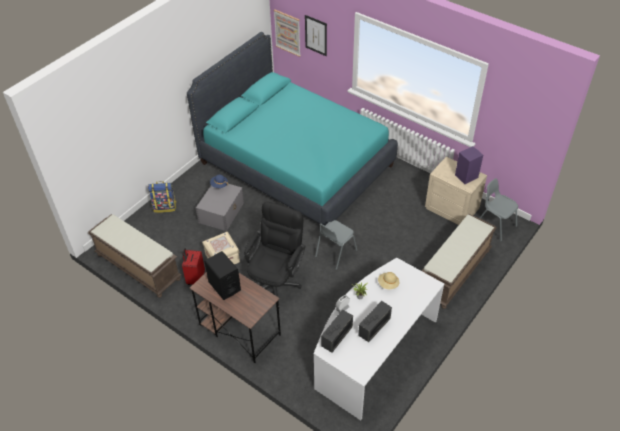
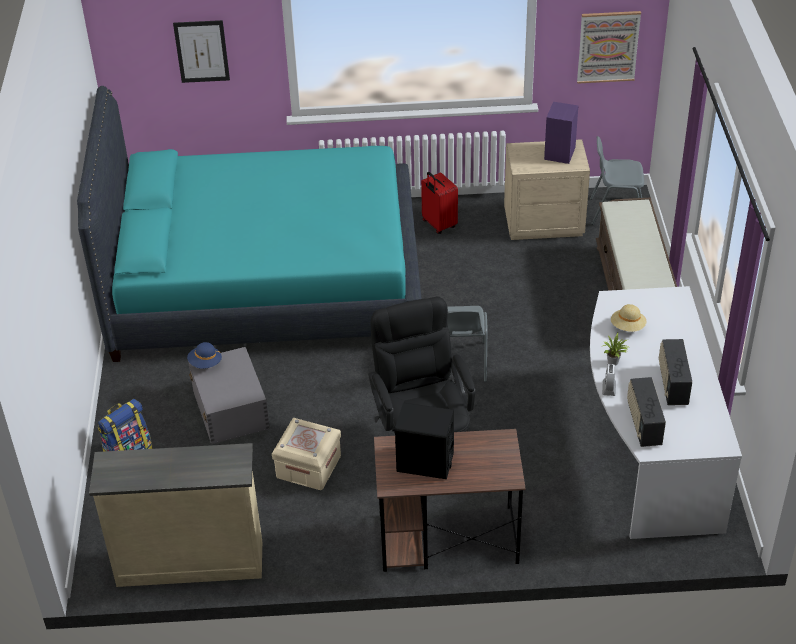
camera: 40 degrees left, 5 degrees down
brown bench [88,214,181,298] -> beige dresser [89,443,262,587]
red suitcase [182,248,205,285] -> red suitcase moved to [421,172,458,234]
picture [274,9,301,57] -> picture moved to [577,11,641,84]

